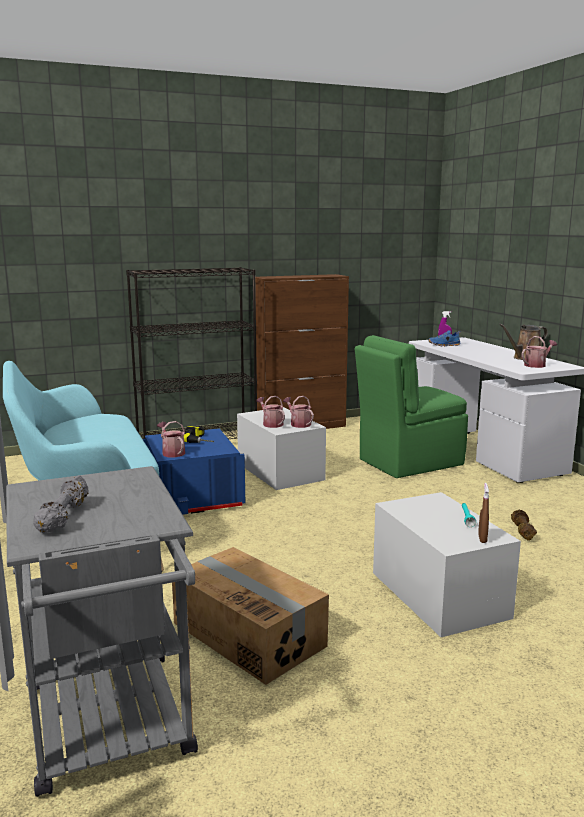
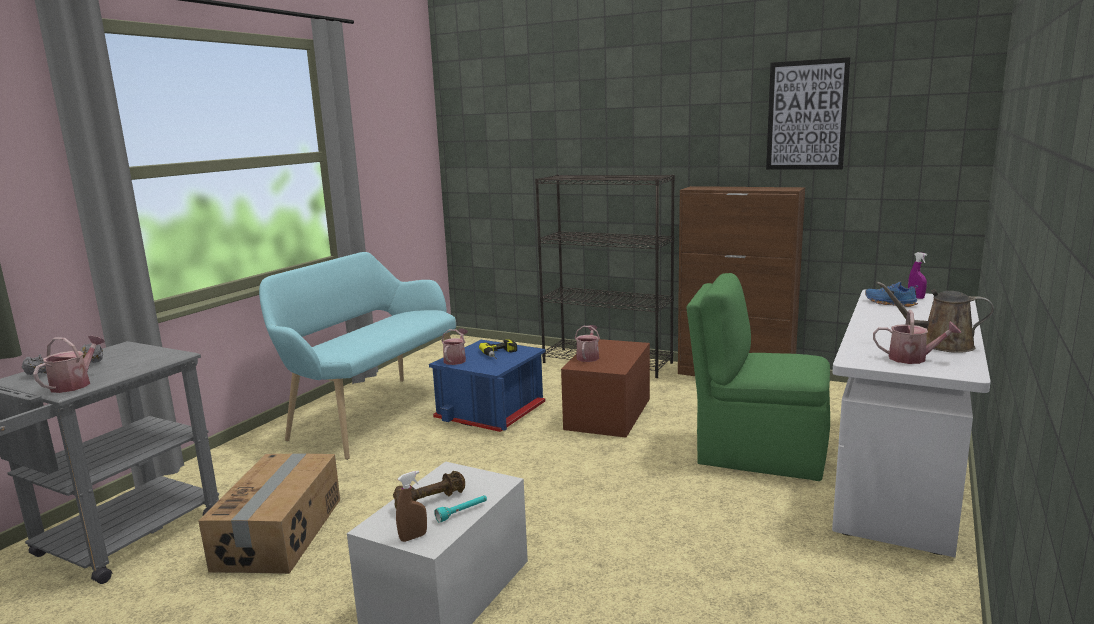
camera: 50 degrees right, 0 degrees up
white storage box [237,407,326,490] -> brown storage box [561,339,650,438]
watering can [283,396,314,428] -> watering can moved to [33,336,105,393]
brown dumbbell [511,510,537,541] -> brown dumbbell moved to [393,471,465,508]
none -> picture [766,57,851,170]

